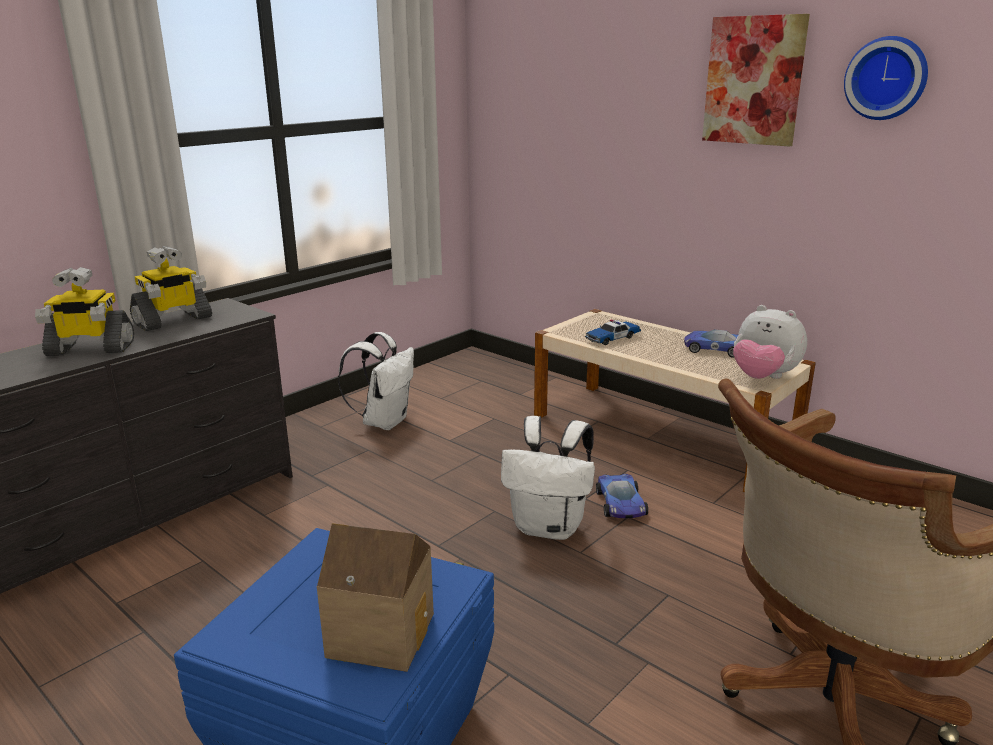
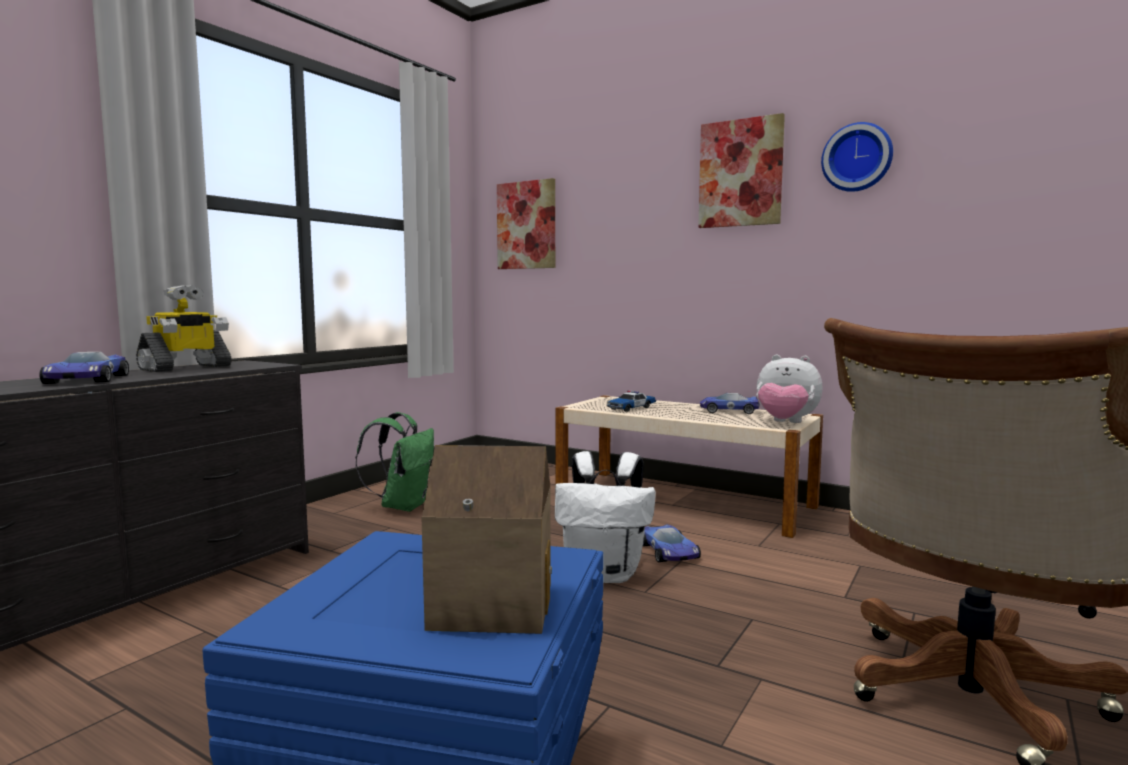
camera: 10 degrees left, 15 degrees down
toy robot [35,267,134,356] -> toy car [39,352,129,384]
white backpack [338,332,414,430] -> green backpack [356,412,434,512]
none -> picture [497,178,555,269]

